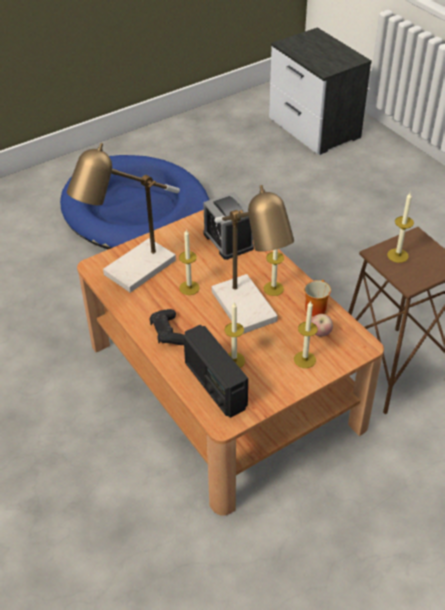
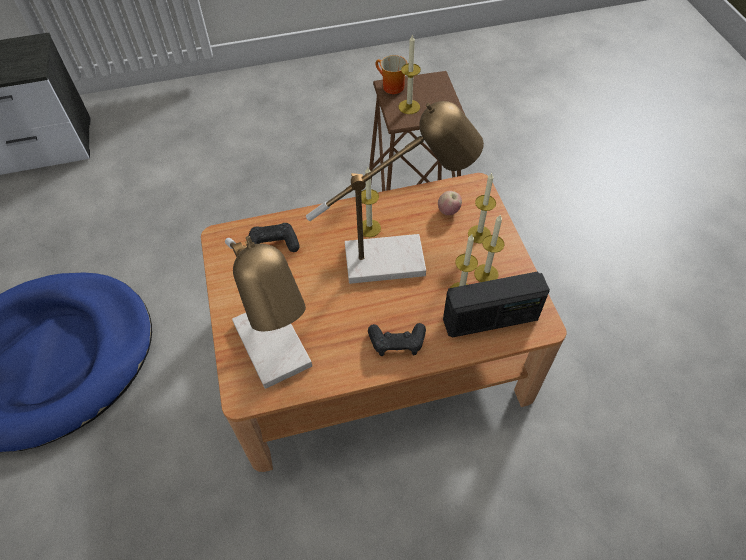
camera: 70 degrees left, 10 degrees up
candle [179,230,200,295] -> candle moved to [474,215,505,282]
alarm clock [203,192,254,260] -> black game controller [249,223,300,252]
mug [304,280,331,316] -> mug moved to [375,55,407,94]

